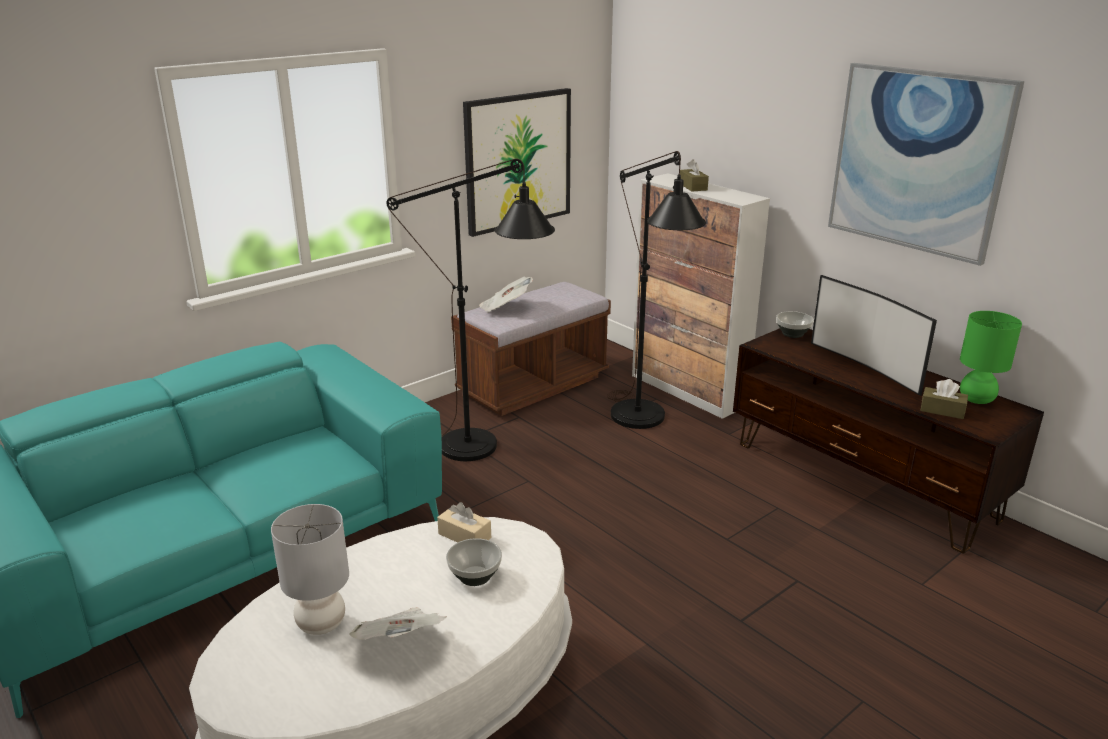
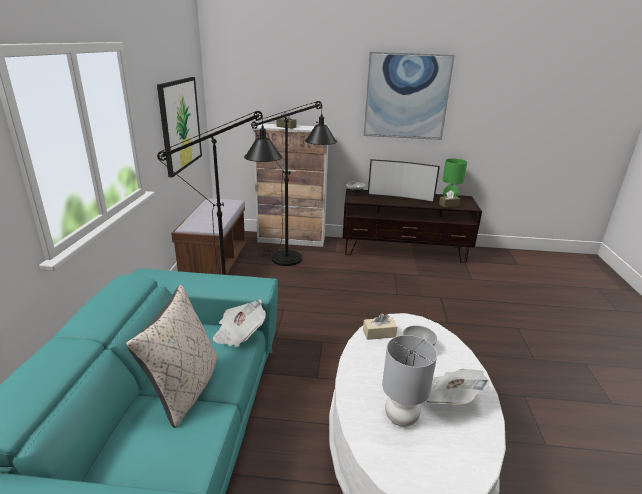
camera: 45 degrees left, 0 degrees up
newspaper [479,277,533,313] -> newspaper moved to [213,300,266,347]
none -> beige pillow [126,285,218,428]

